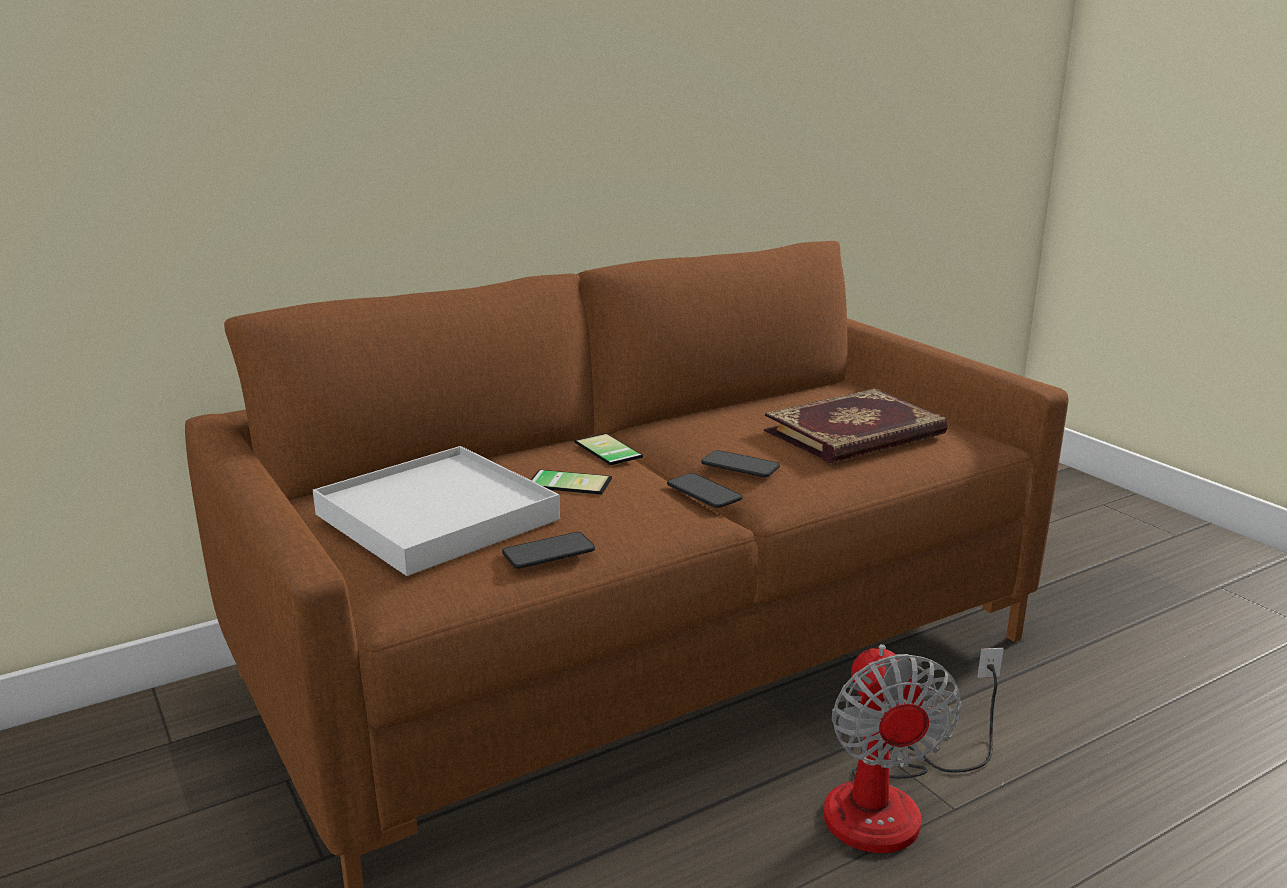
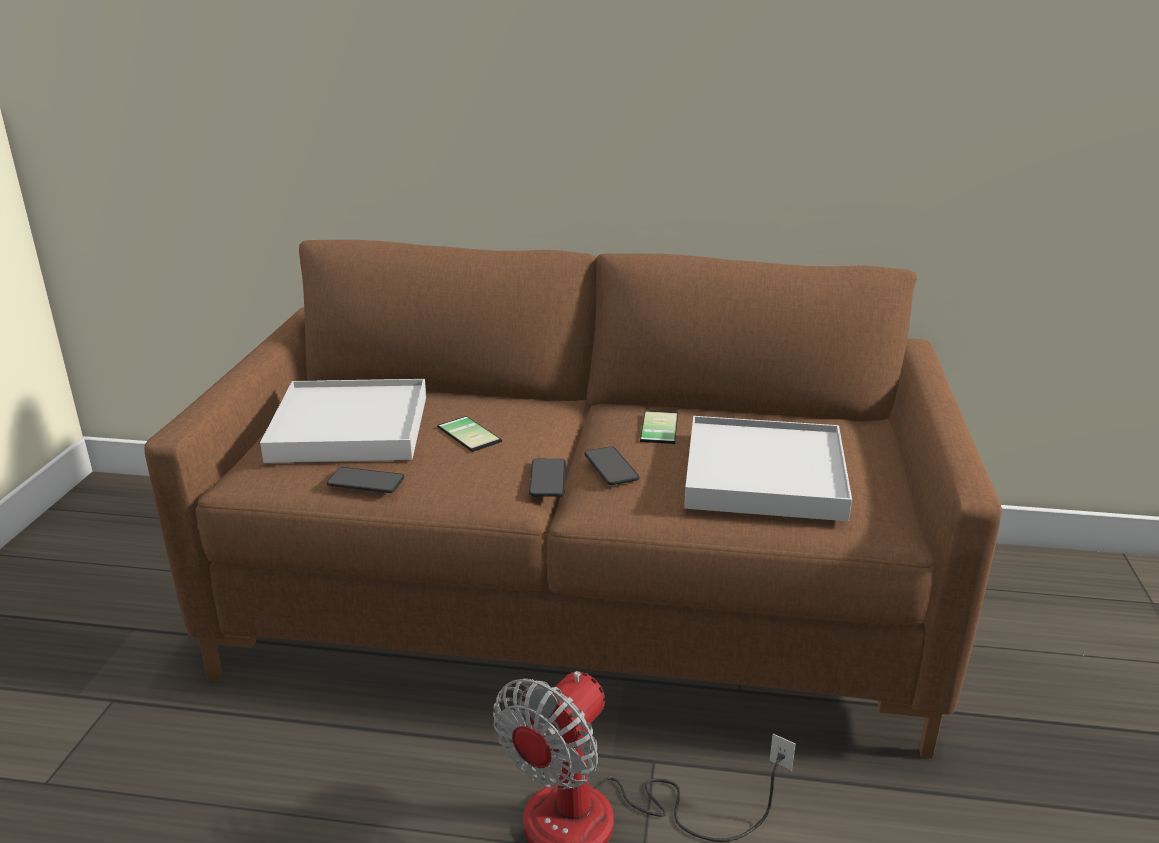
camera: 40 degrees right, 5 degrees up
phone [574,433,643,465] -> phone moved to [640,410,678,444]
book [764,388,948,463] -> white tray [684,416,852,521]

